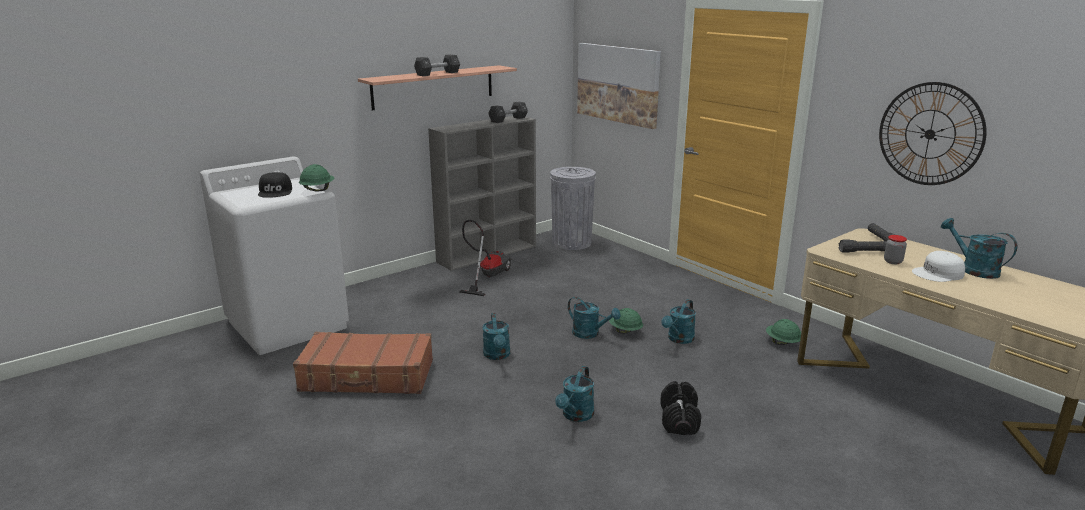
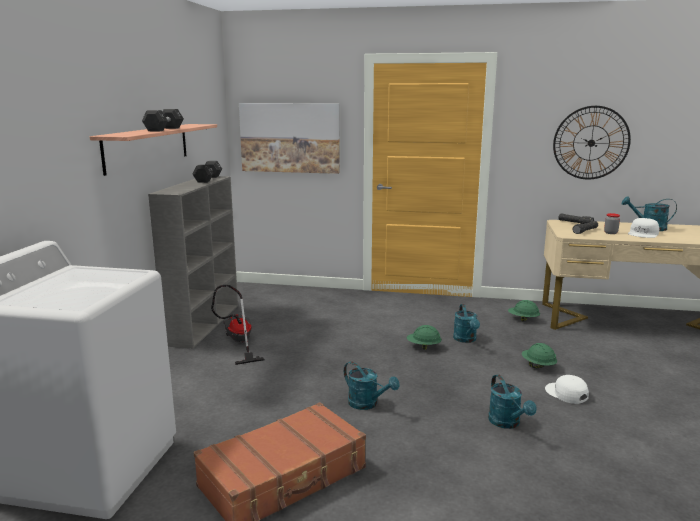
camera: 40 degrees left, 5 degrees down
black cap [258,172,292,198] -> none
green hard hat [299,164,335,192] -> green hard hat moved to [522,343,557,368]
grey trash can [550,167,596,250] -> none
turquoise watering can [568,297,621,339] -> none
black dumbbell [660,381,701,435] -> white cap [545,375,589,404]

